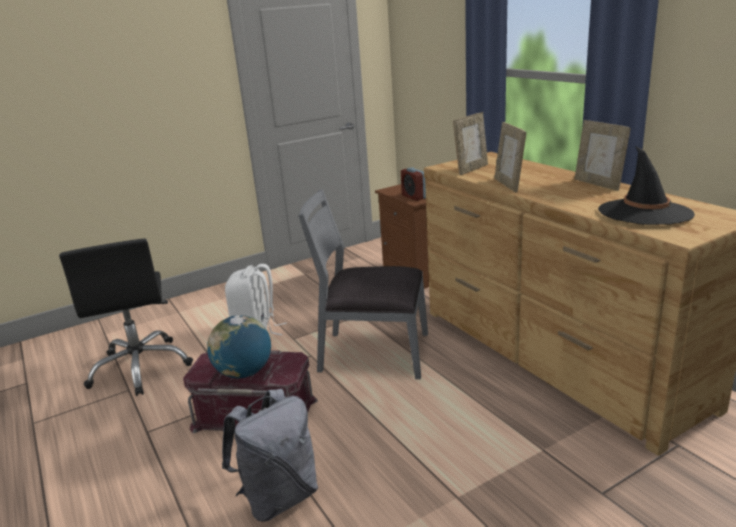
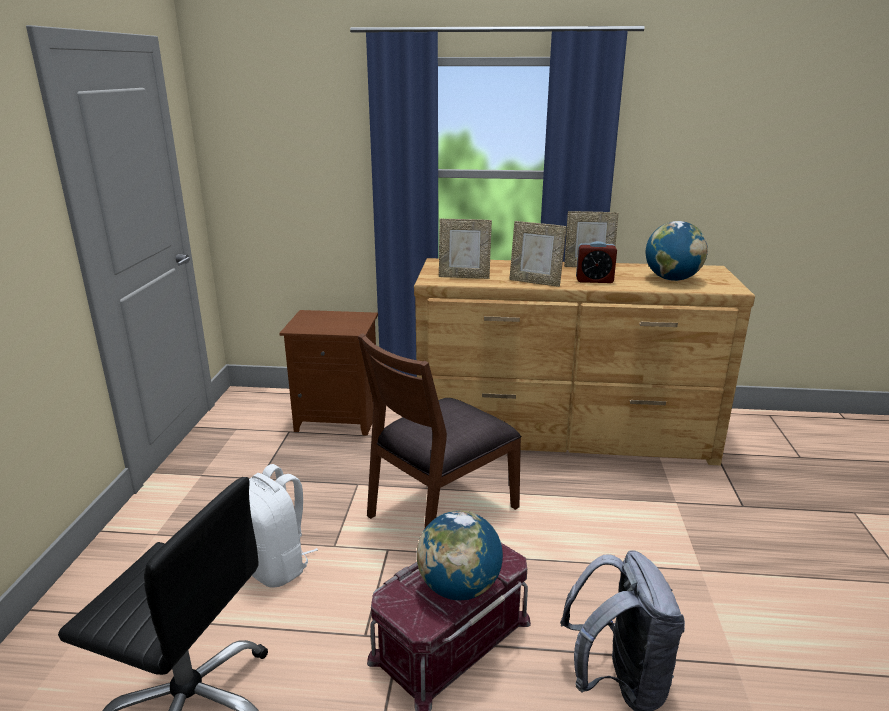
camera: 55 degrees left, 0 degrees up
grey chair [298,189,428,379] -> brown chair [358,333,521,529]
alarm clock [401,167,426,201] -> alarm clock moved to [576,241,617,283]
picture frame [453,112,488,175] -> picture frame turned 105 degrees clockwise [439,219,492,279]
black hat [598,146,695,225] -> globe [646,221,708,281]

